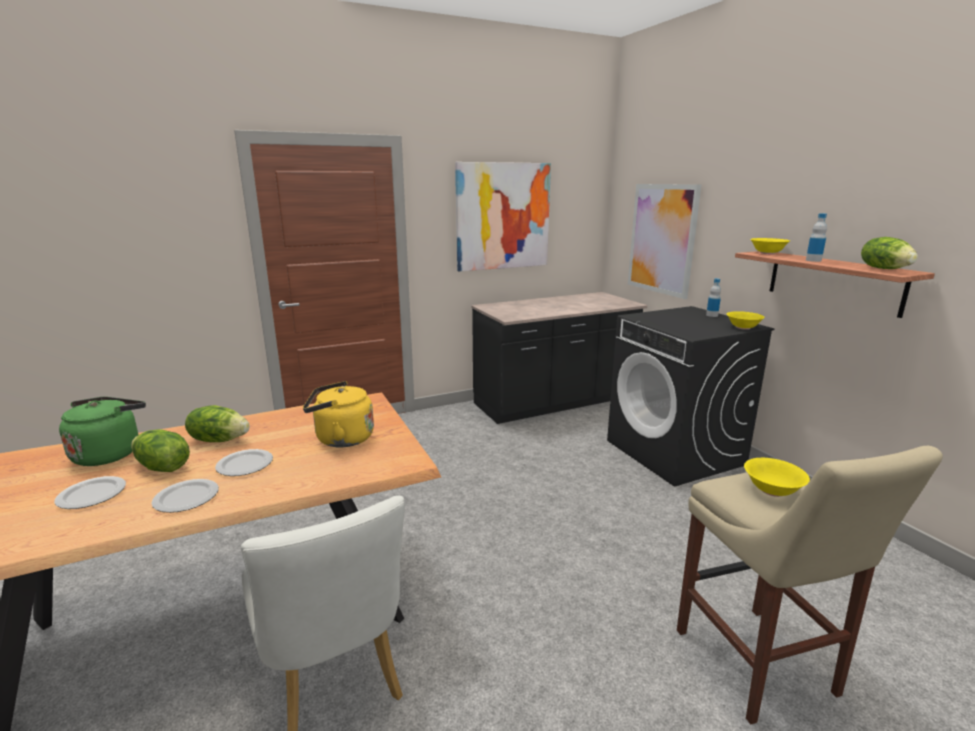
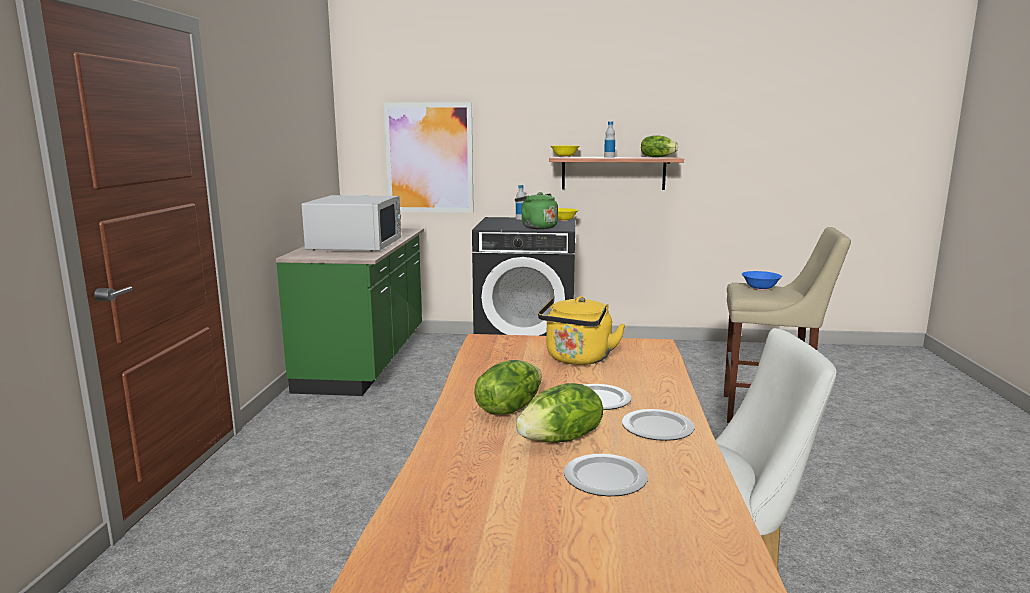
camera: 60 degrees left, 5 degrees down
green kettle [59,397,146,466] -> green kettle moved to [515,192,558,229]
picture [455,162,551,271] -> none
black counter [471,292,647,424] -> green counter [276,228,424,396]
yellow bowl [744,458,810,497] -> blue bowl [742,271,782,290]
none -> white microwave [302,195,401,252]

